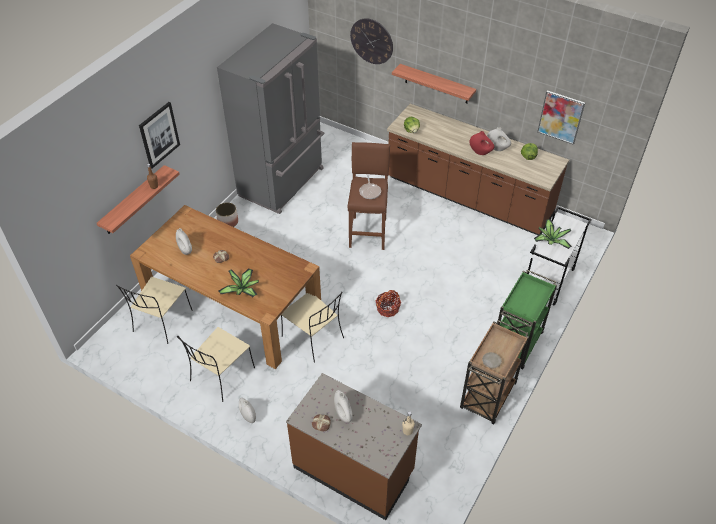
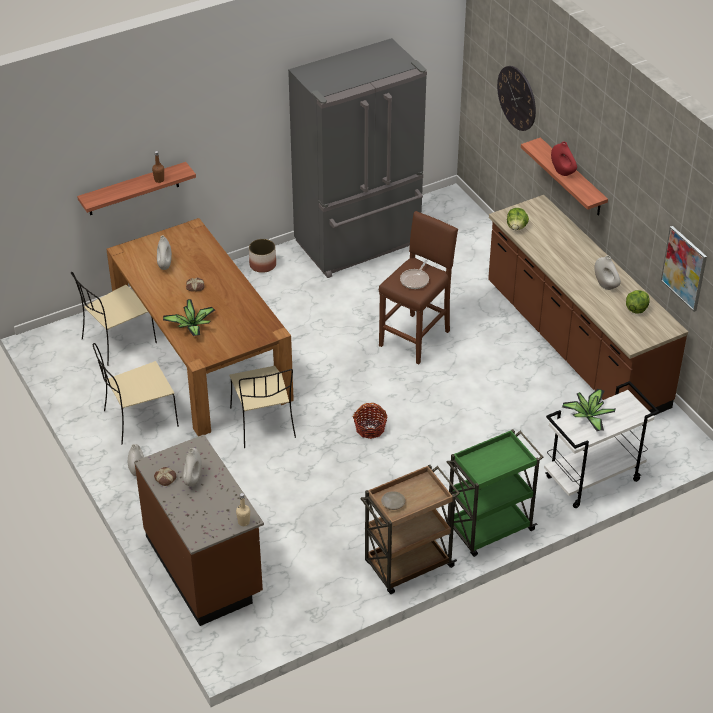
camera: 30 degrees right, 5 degrees down
picture [139,102,180,168] -> none
red vase [469,131,494,155] -> red vase moved to [551,141,577,176]

